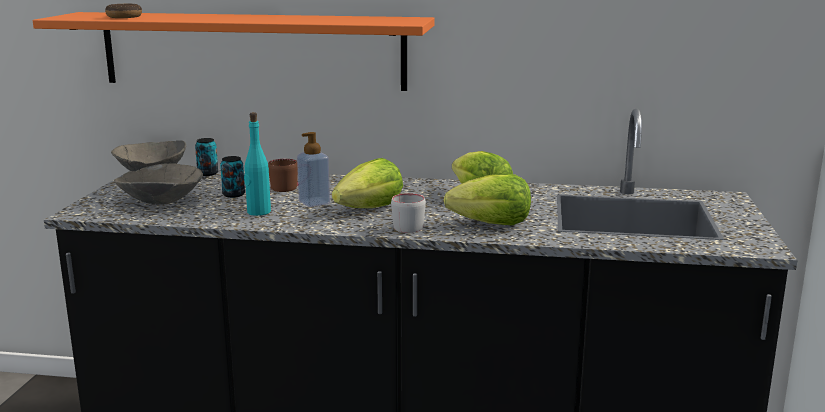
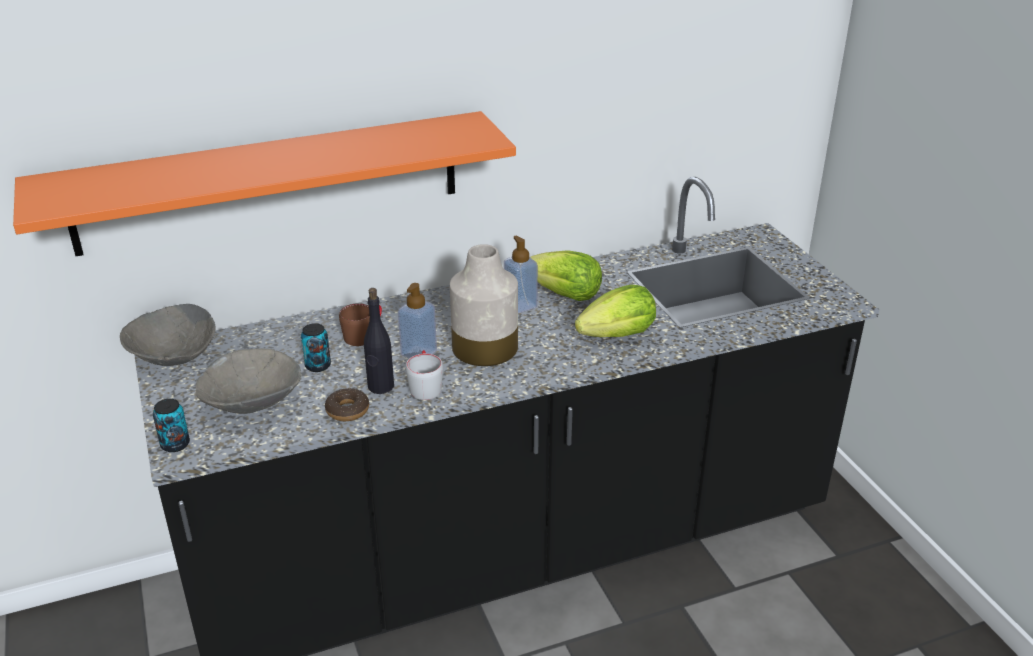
camera: 30 degrees left, 15 degrees up
donut [105,3,142,18] -> donut moved to [325,388,369,421]
can [195,138,218,176] -> can moved to [153,399,190,452]
turquoise bottle [244,112,271,216] -> black bottle [364,288,394,394]
lettuce [332,158,403,208] -> beige vase [450,244,518,366]
grey mug [391,193,426,233] -> grey mug moved to [406,350,443,400]
none -> soap dispenser [504,236,538,313]

